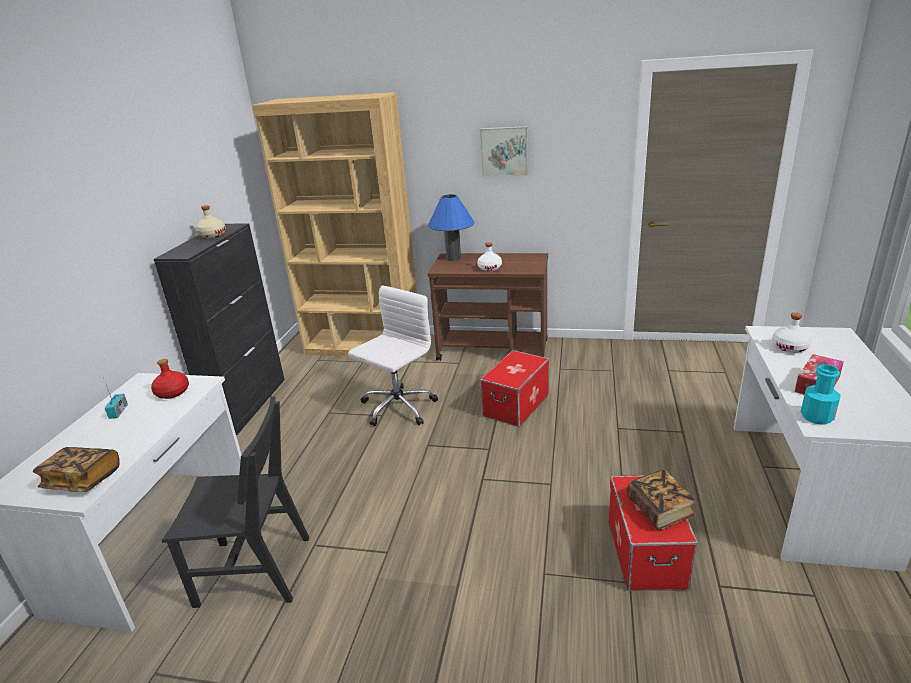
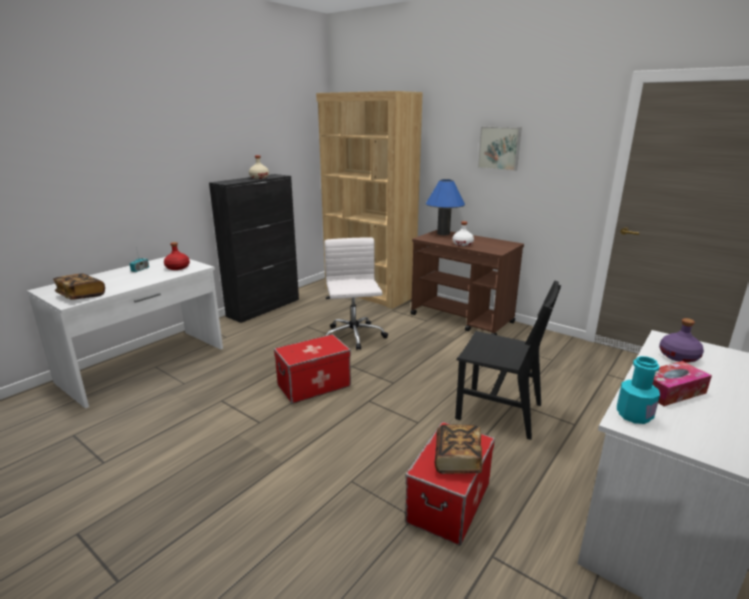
camera: 25 degrees right, 5 degrees down
black chair [162,396,309,608] -> black chair moved to [455,281,561,440]
white office chair [348,286,438,426] -> white office chair turned 75 degrees counterclockwise [324,237,388,350]
storage box [480,350,549,427] -> storage box moved to [274,334,351,404]
white bottle [772,312,811,353] -> purple bottle [659,318,704,363]

